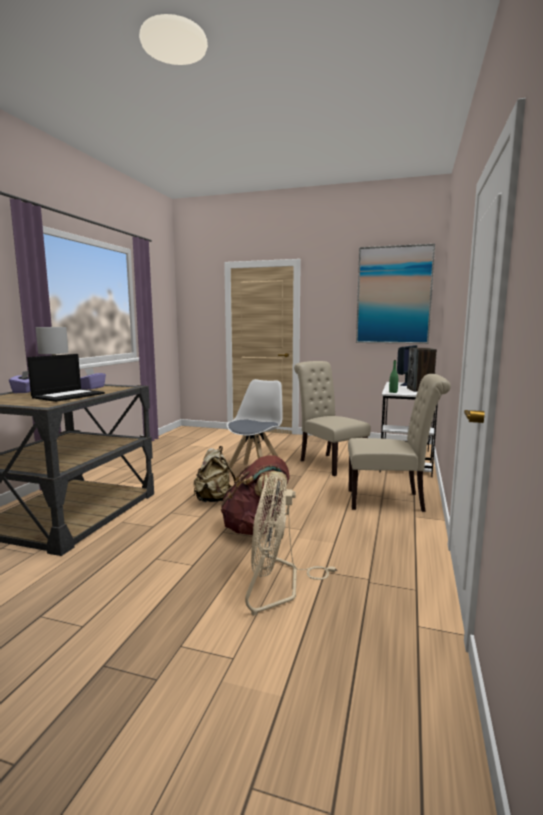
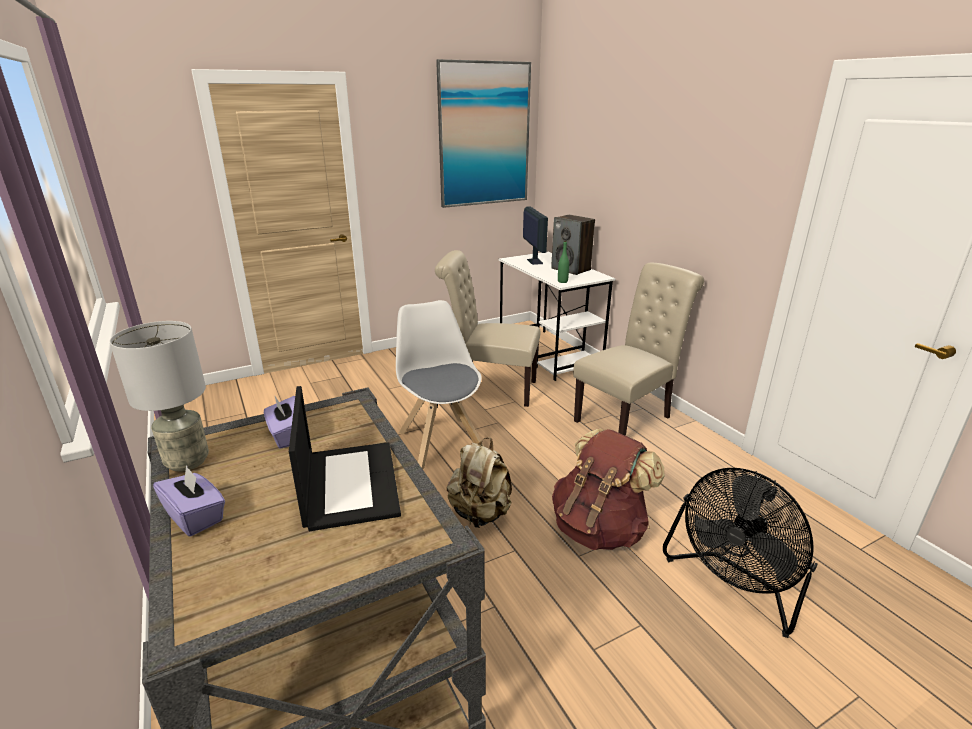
camera: 45 degrees left, 15 degrees up
beige fan [245,474,337,616] -> black fan [663,468,817,638]

